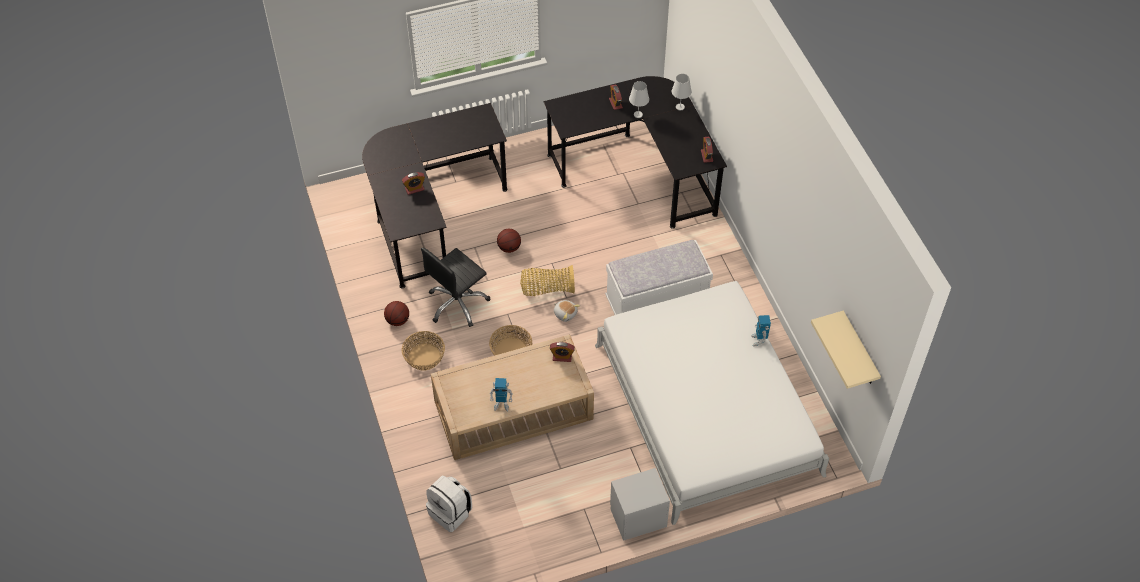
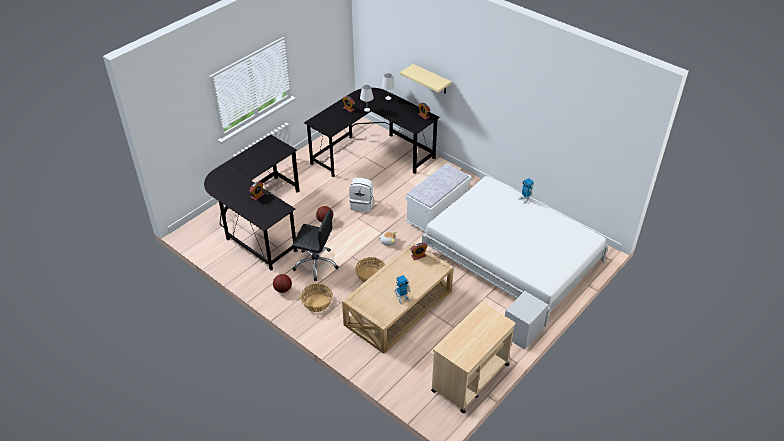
camera: 30 degrees left, 10 degrees down
black office chair [421,248,490,327] -> black office chair turned 90 degrees counterclockwise [292,209,339,281]
white backpack [426,475,472,532] -> white backpack moved to [349,178,373,212]
basket [520,265,575,296] -> none
beige shelf [811,311,881,389] -> beige shelf moved to [400,64,451,94]
none -> beige cart [431,302,516,413]

